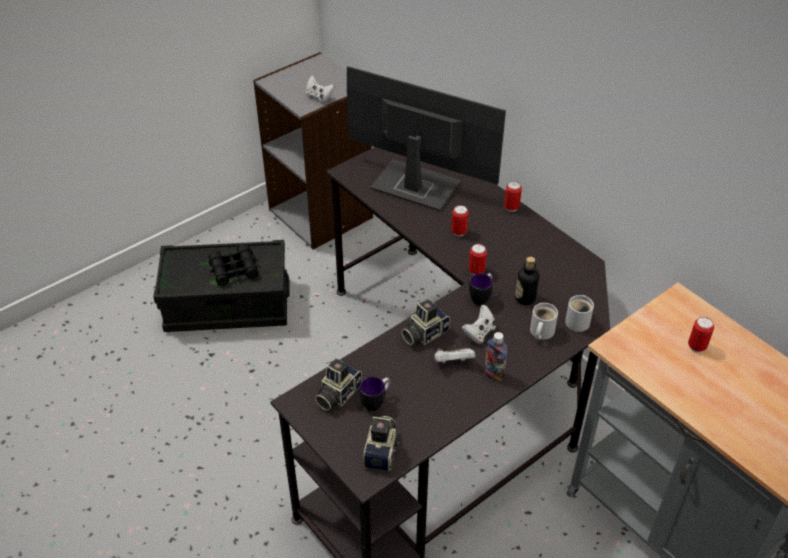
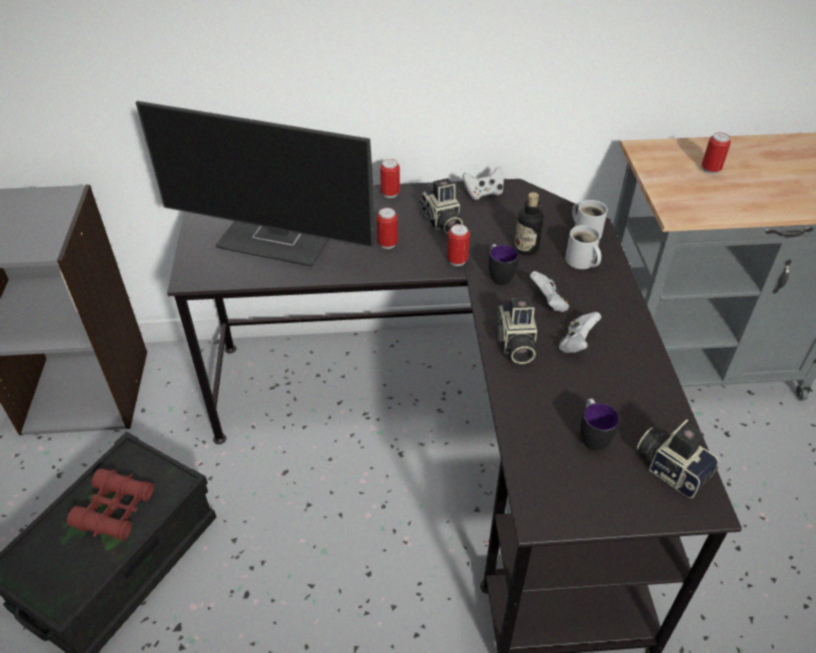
camera: 55 degrees left, 0 degrees up
black binoculars [208,244,258,286] -> red binoculars [67,468,154,541]
white game controller [306,75,335,102] -> white game controller moved to [462,166,504,200]
camera [315,359,362,411] -> camera moved to [420,178,463,234]
monitor [347,66,506,211] -> monitor turned 135 degrees counterclockwise [135,101,374,267]
bottle [485,332,507,382] -> none

